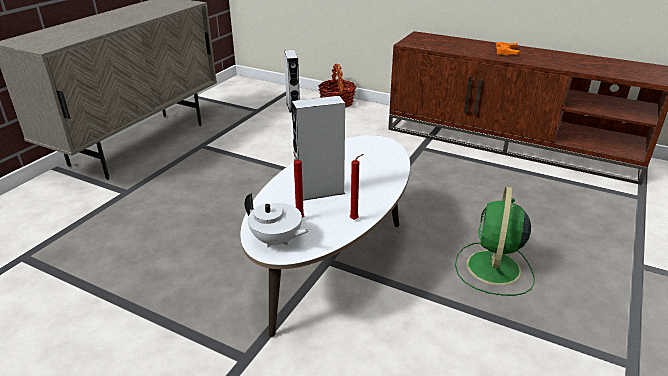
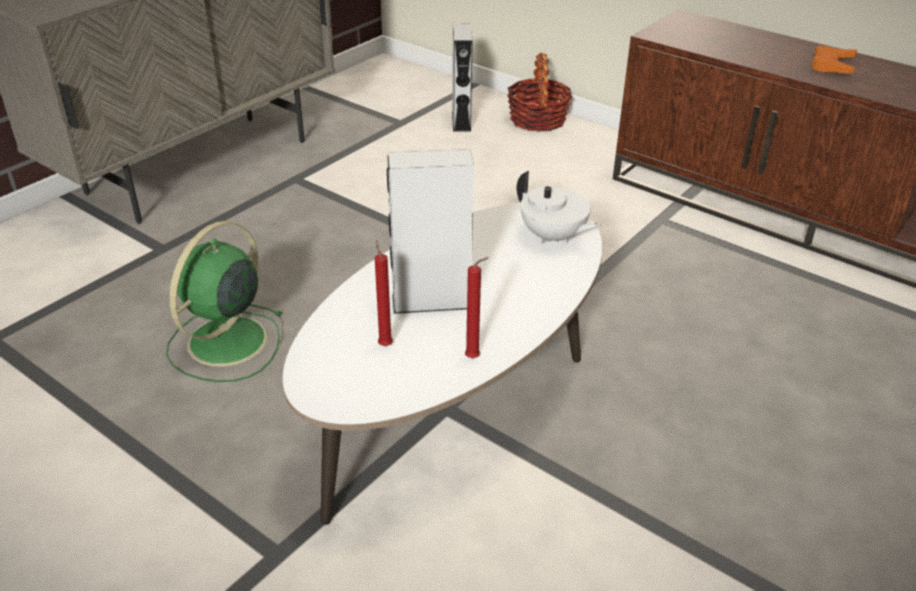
camera: 10 degrees right, 5 degrees up
white teapot [245,193,310,248] -> white teapot moved to [517,171,601,244]
green fan [455,186,535,296] -> green fan moved to [166,221,283,382]

